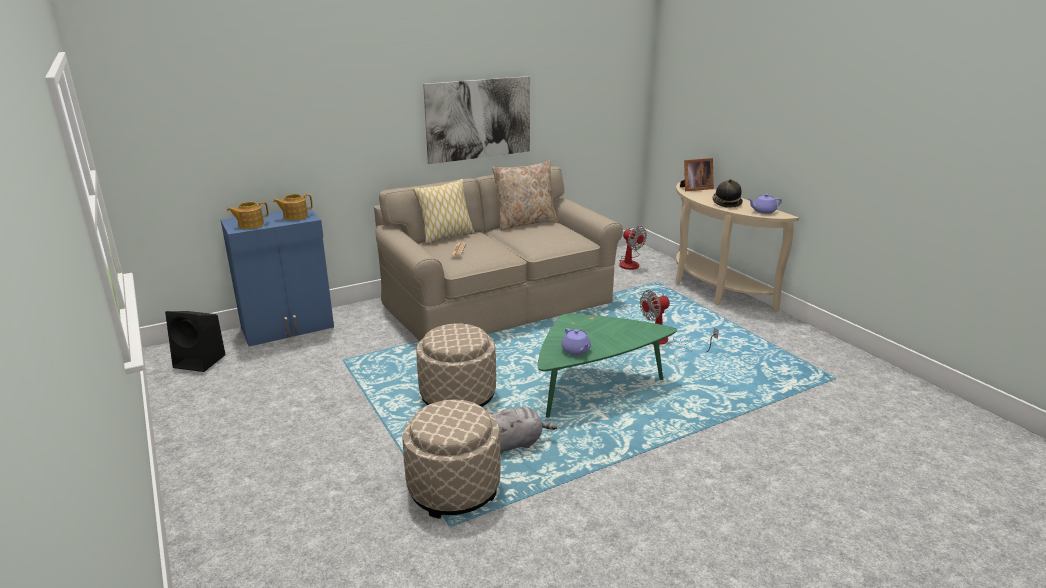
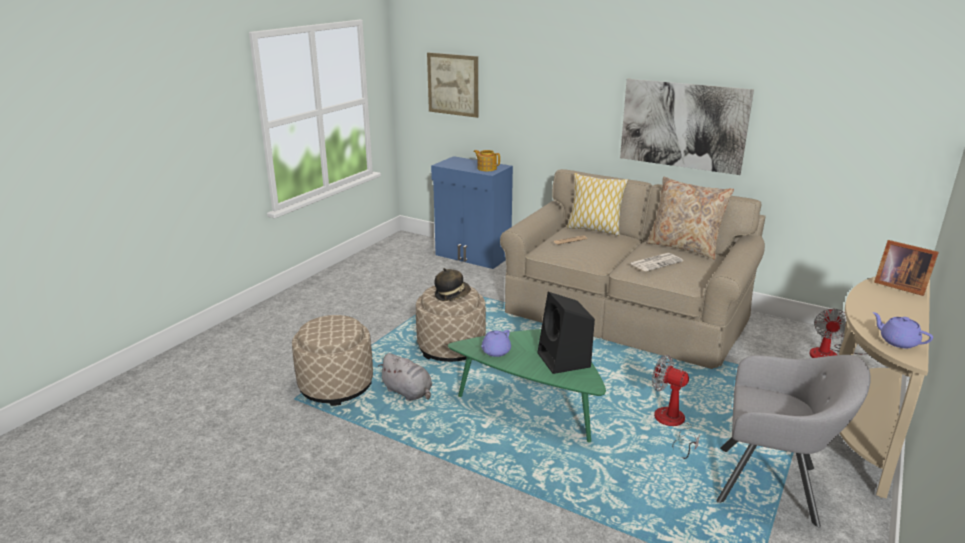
camera: 60 degrees right, 0 degrees up
black speaker [165,311,226,372] -> black speaker moved to [537,292,595,374]
teapot [227,201,269,229] -> none
hat [713,179,743,208] -> hat moved to [434,268,471,301]
none -> picture [427,52,478,118]
none -> newspaper [630,253,683,271]
none -> grey armchair [716,355,871,527]

